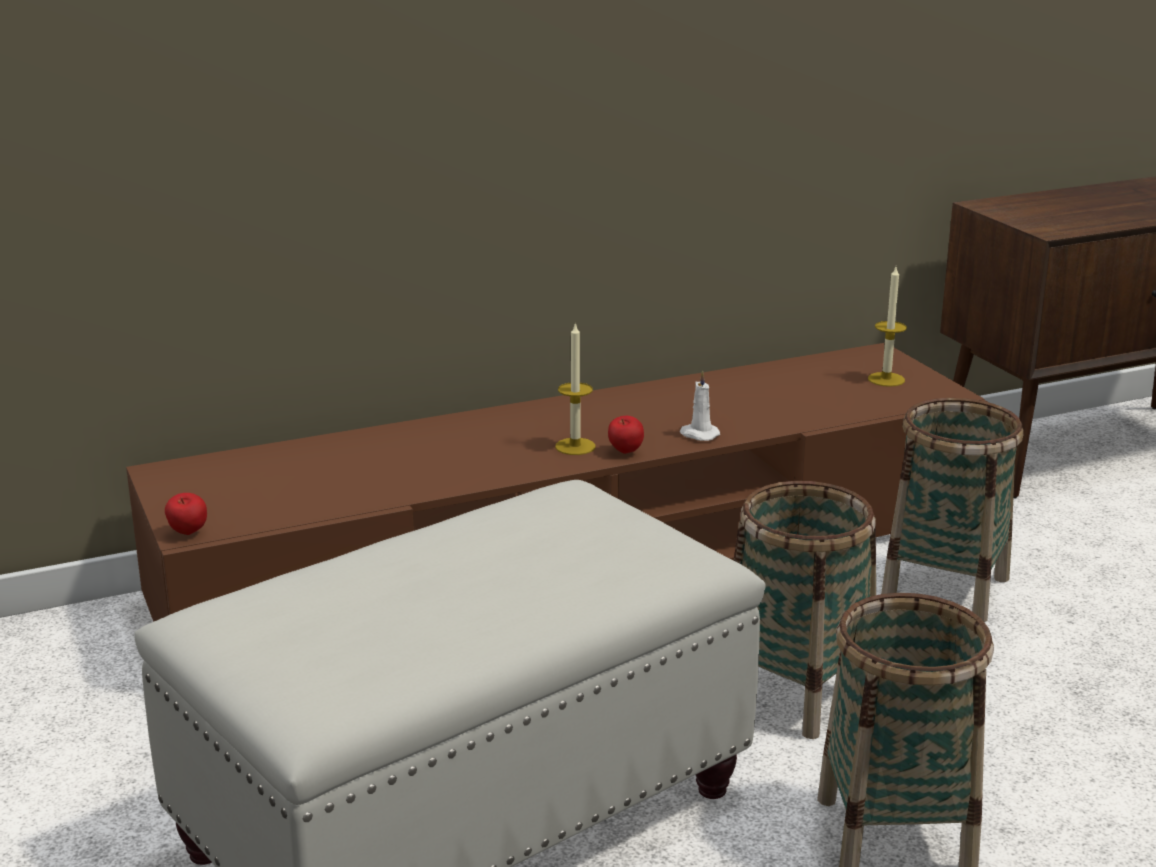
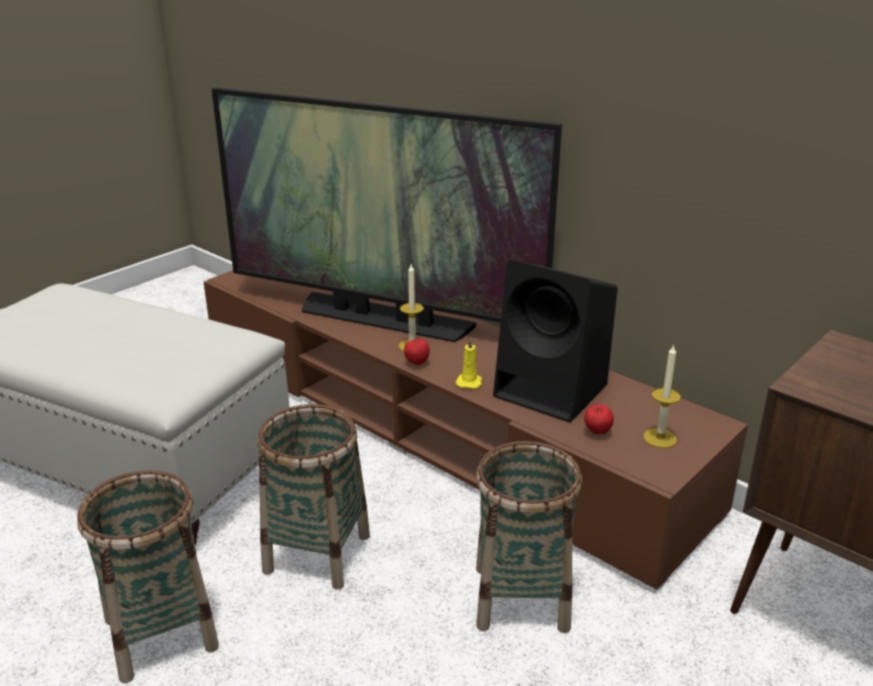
camera: 65 degrees right, 5 degrees up
apple [165,493,207,535] -> apple moved to [584,404,614,434]
white candle [680,370,720,441] -> yellow candle [455,337,482,389]
none -> television [212,87,562,342]
none -> black speaker [493,260,618,423]

